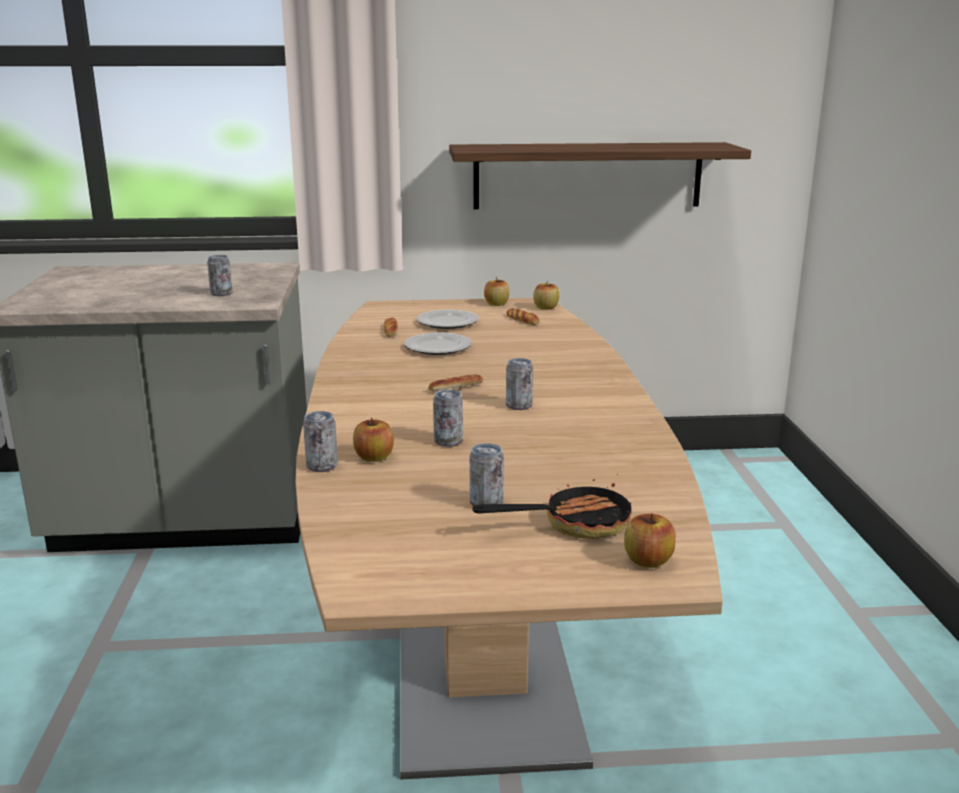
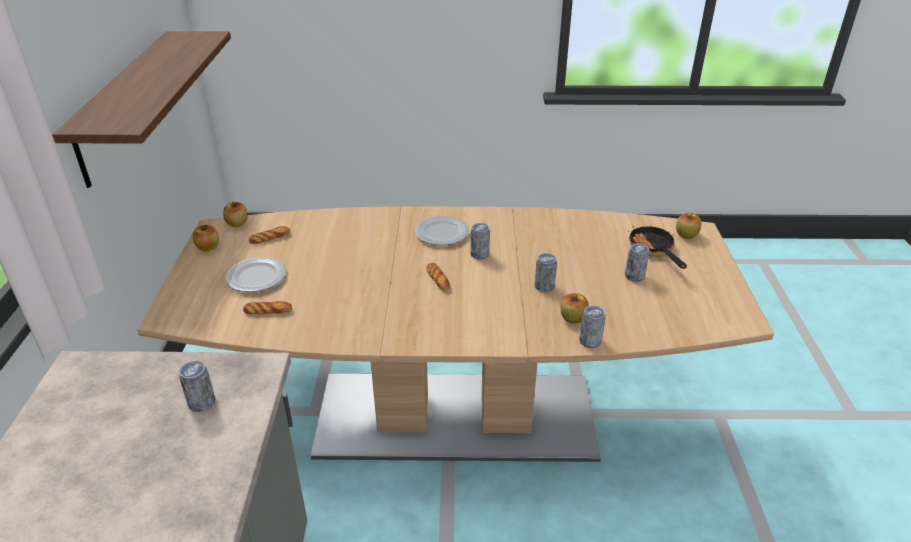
camera: 85 degrees left, 15 degrees up
plate [404,332,472,355] -> plate moved to [415,216,469,245]

